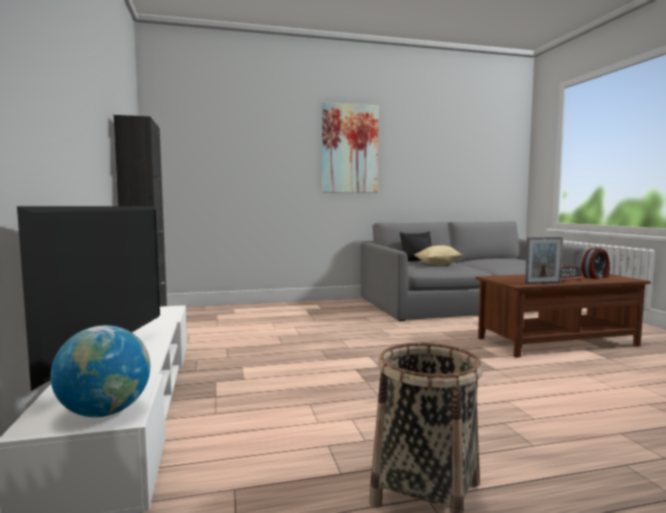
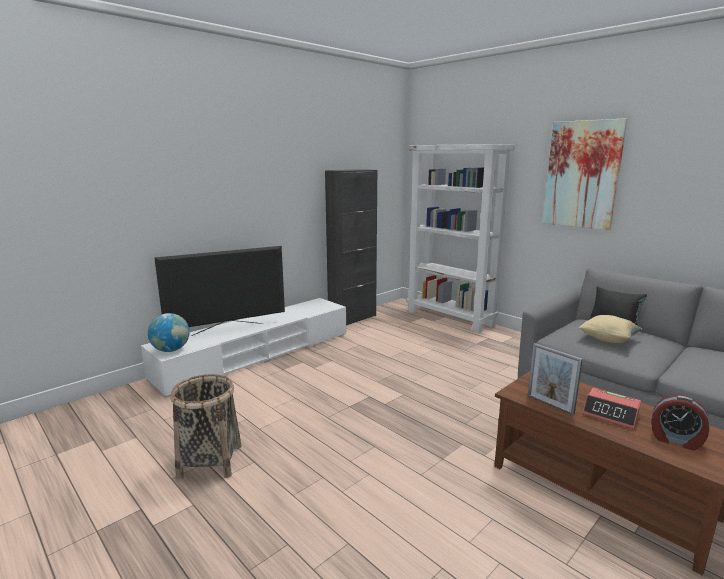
camera: 60 degrees right, 10 degrees up
none -> white bookcase [407,144,515,333]

